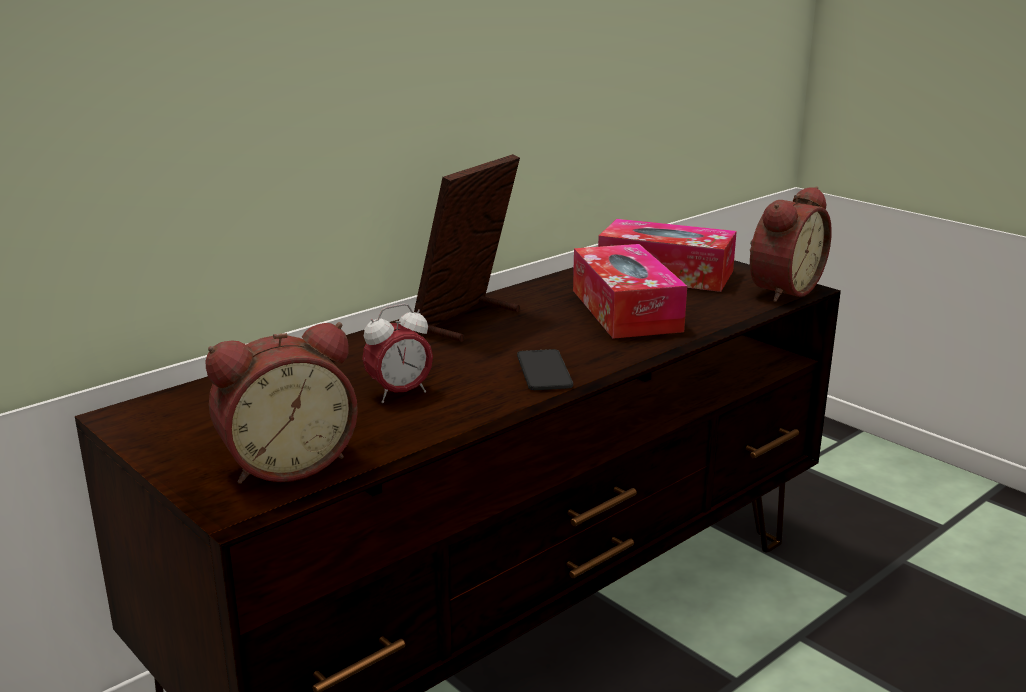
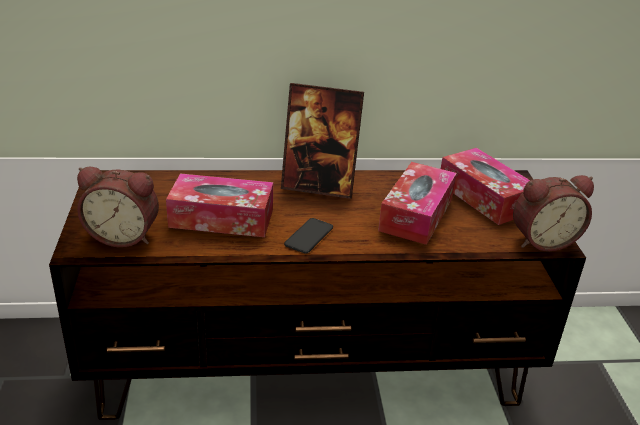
camera: 35 degrees right, 10 degrees up
alarm clock [362,304,433,403] -> tissue box [166,173,273,237]
picture frame [414,154,520,342] -> picture frame turned 150 degrees counterclockwise [281,83,364,199]

